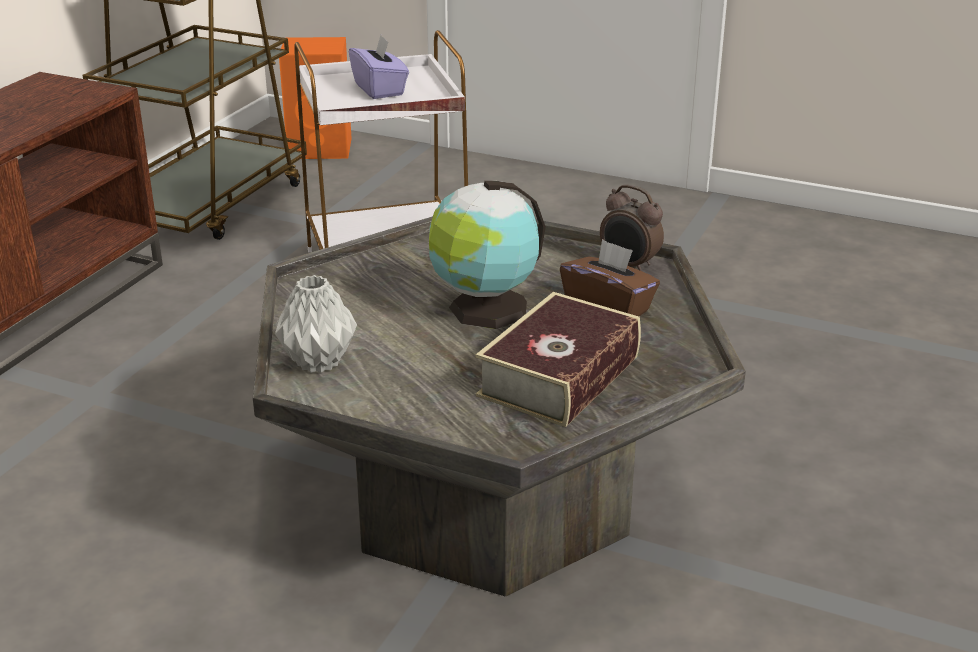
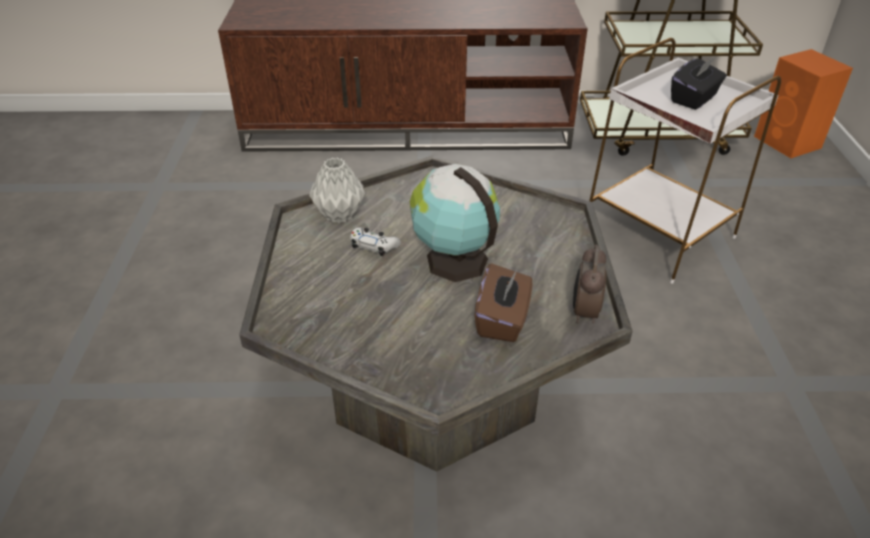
camera: 65 degrees right, 10 degrees up
purple tissue box [349,35,409,99] -> black tissue box [671,57,727,110]
book [476,292,641,427] -> none
none -> white game controller [350,227,401,256]

